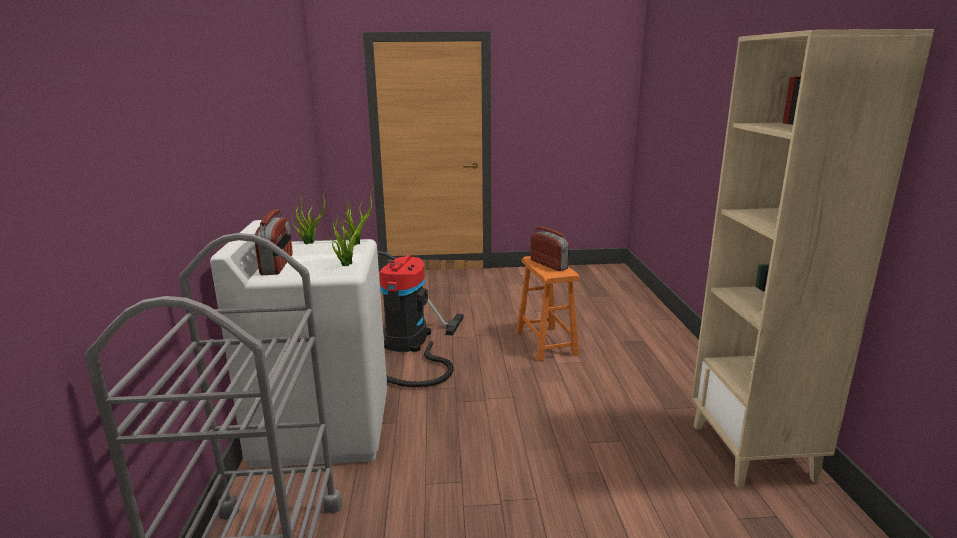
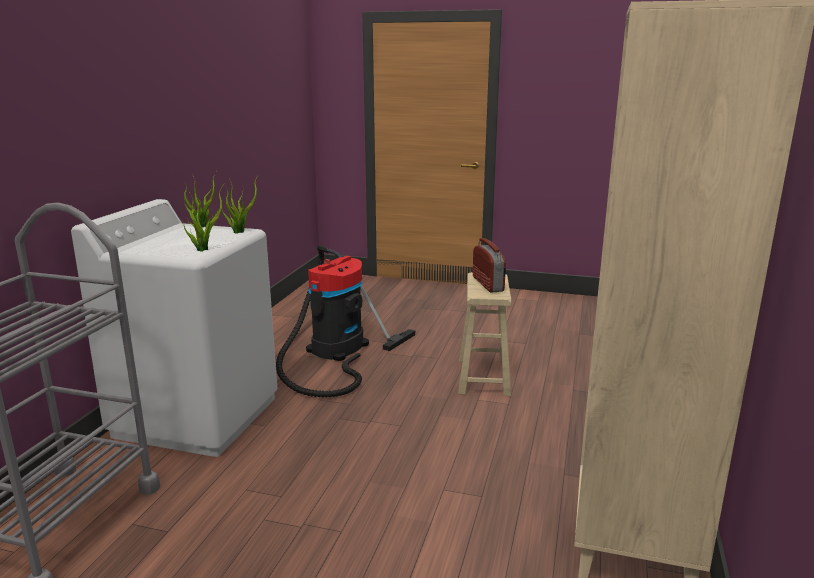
camera: 20 degrees right, 0 degrees up
radio [255,209,293,275] -> none
orange stool [516,256,580,361] -> beige stool [458,272,511,396]

